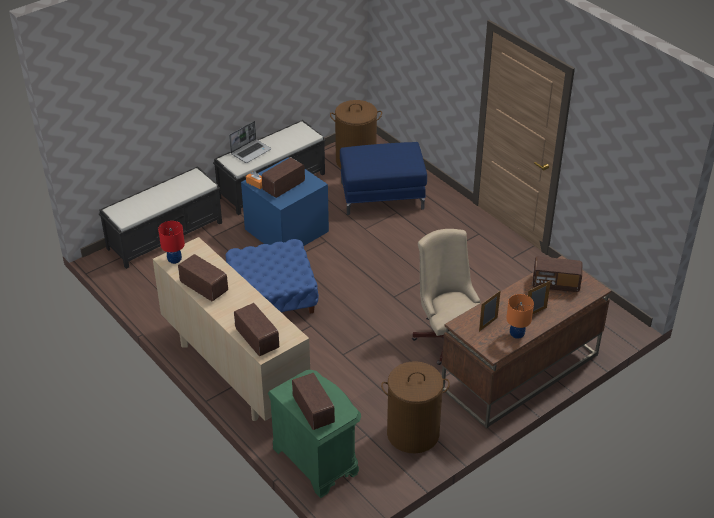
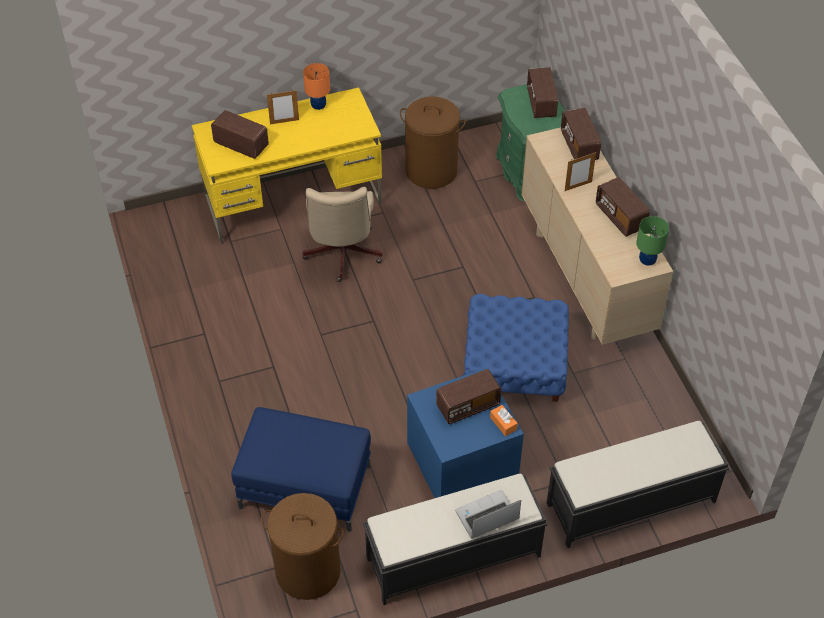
camera: 160 degrees left, 10 degrees up
red table lamp [158,221,185,264] -> green table lamp [636,216,669,266]
brown desk [442,256,611,428] -> yellow desk [192,87,382,243]
picture frame [479,291,500,332] -> picture frame moved to [565,152,596,191]

